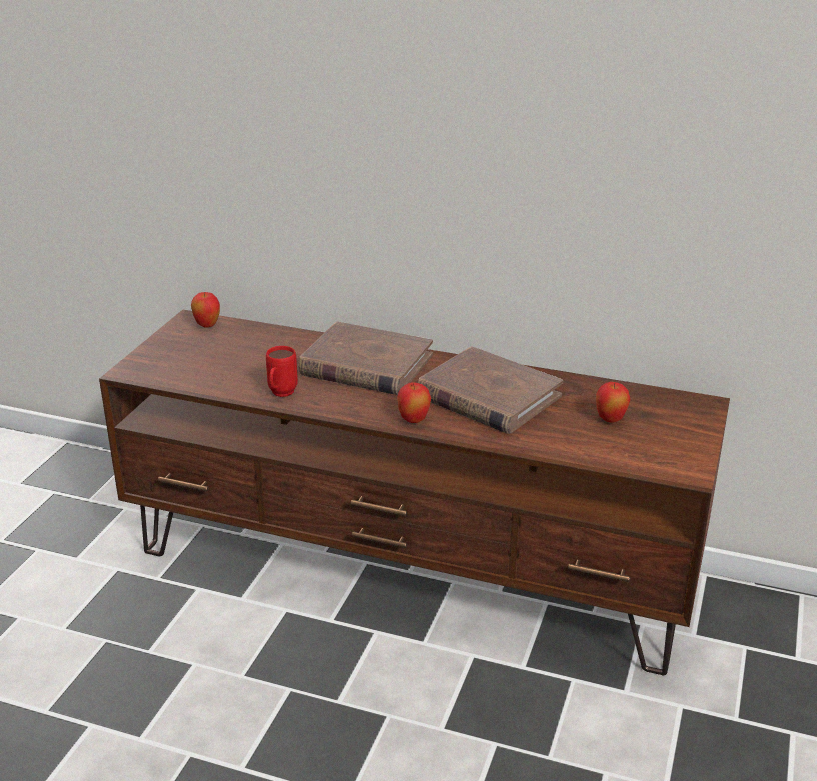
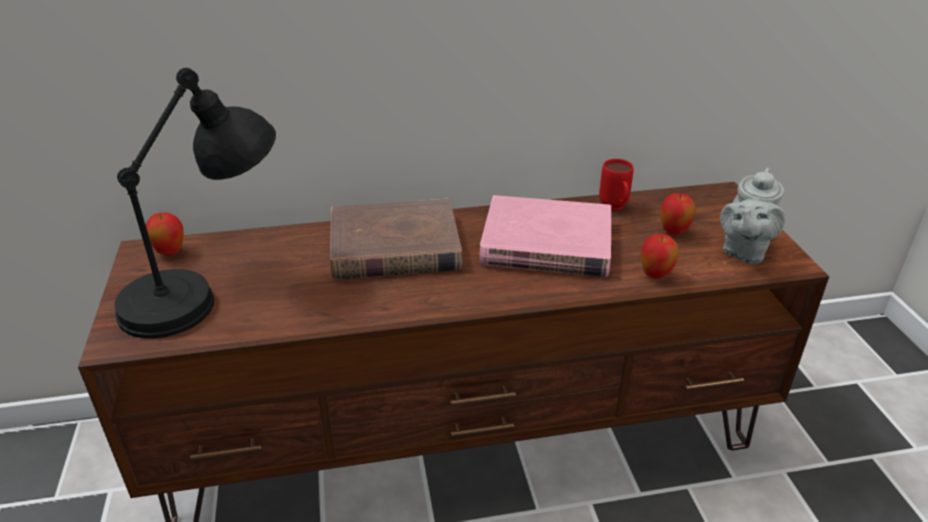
camera: 30 degrees left, 5 degrees up
red mug [266,346,298,397] -> red mug moved to [599,159,634,211]
apple [397,382,431,423] -> apple moved to [641,234,679,279]
brown book [418,346,563,434] -> pink book [479,195,611,277]
none -> black table lamp [115,68,276,338]
none -> grey teapot [720,168,785,264]

